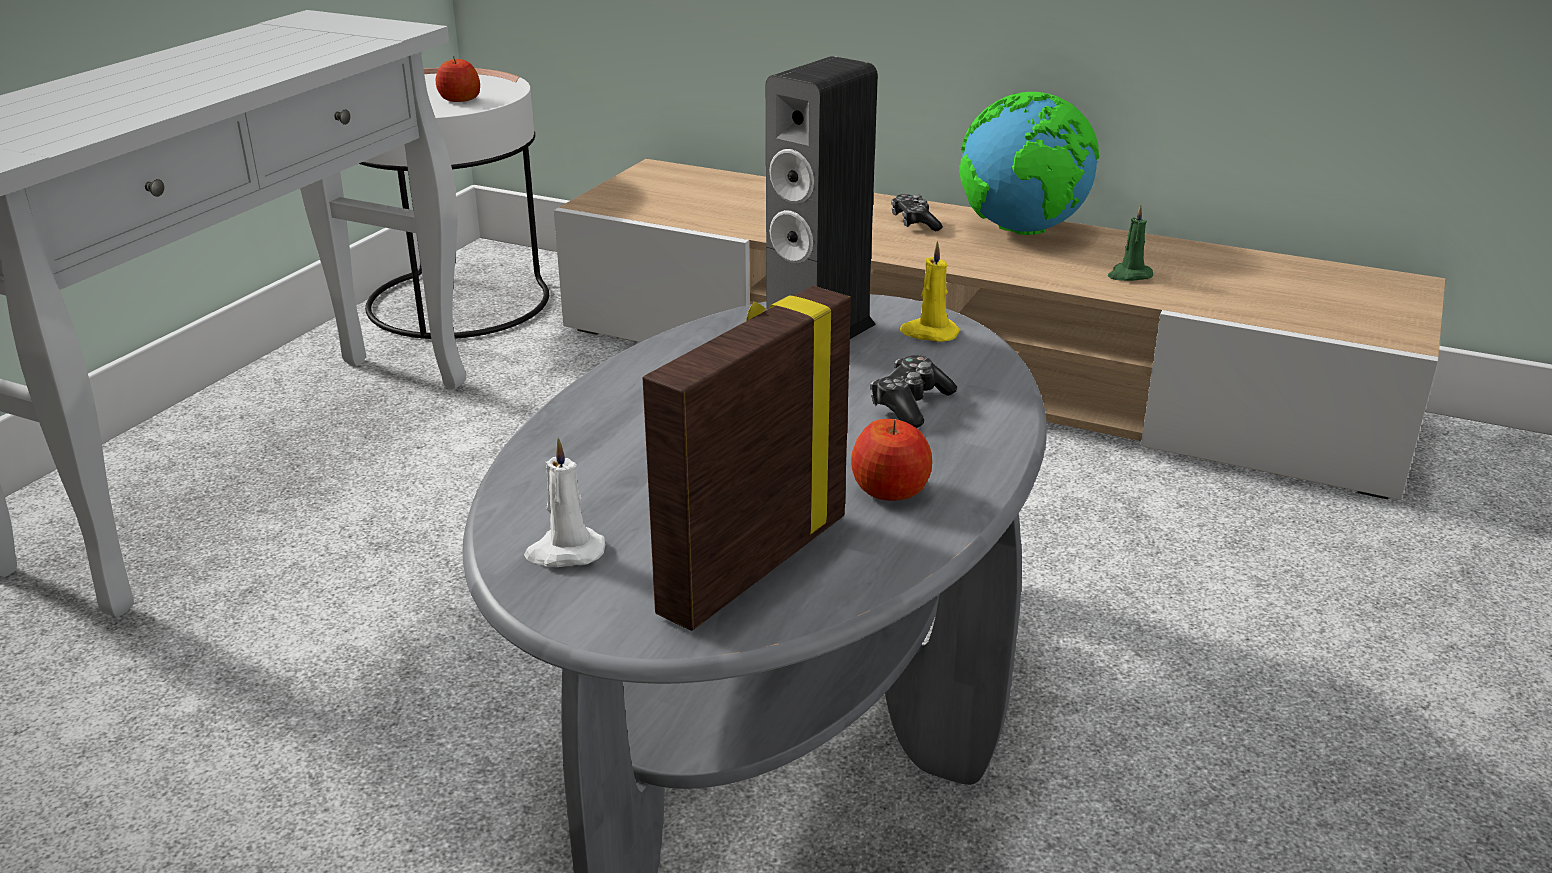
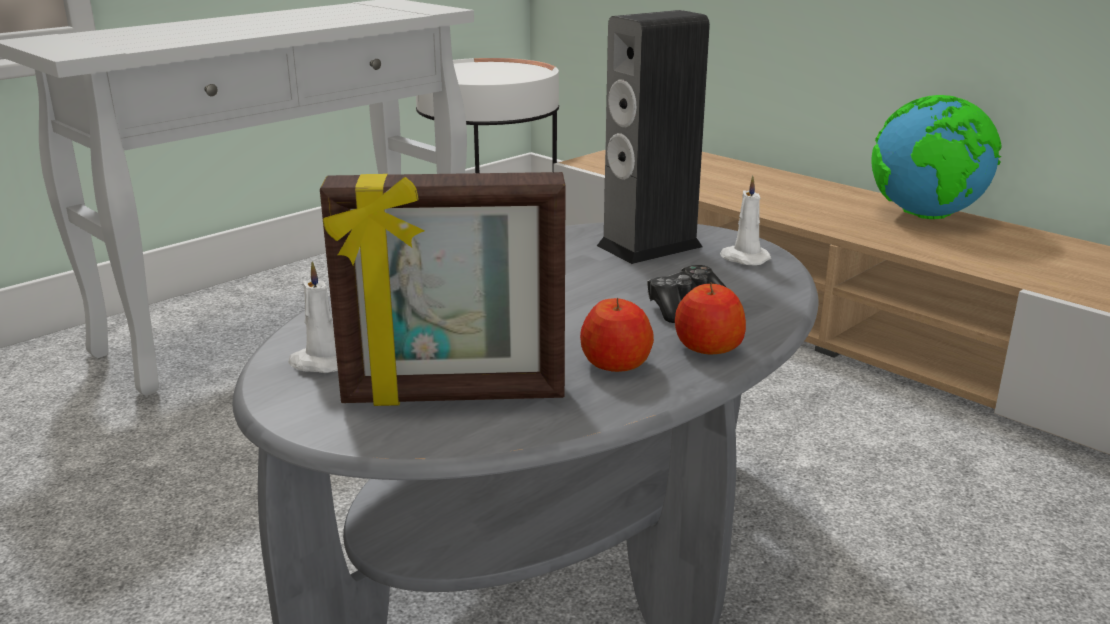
camera: 20 degrees right, 5 degrees down
apple [436,56,480,102] -> apple moved to [675,282,746,354]
picture frame [643,286,851,631] -> picture frame turned 150 degrees counterclockwise [320,172,566,406]
game controller [891,194,943,232] -> none
yellow candle [900,241,960,342] -> white candle [720,176,771,266]
green candle [1108,205,1153,281] -> none

